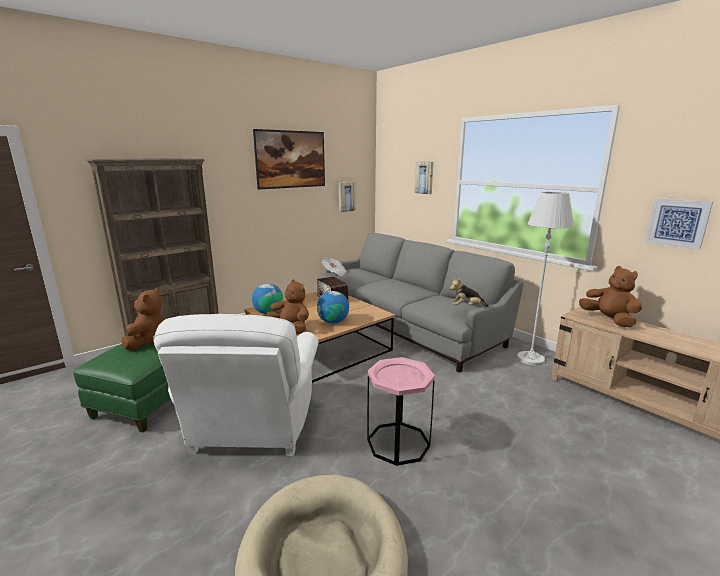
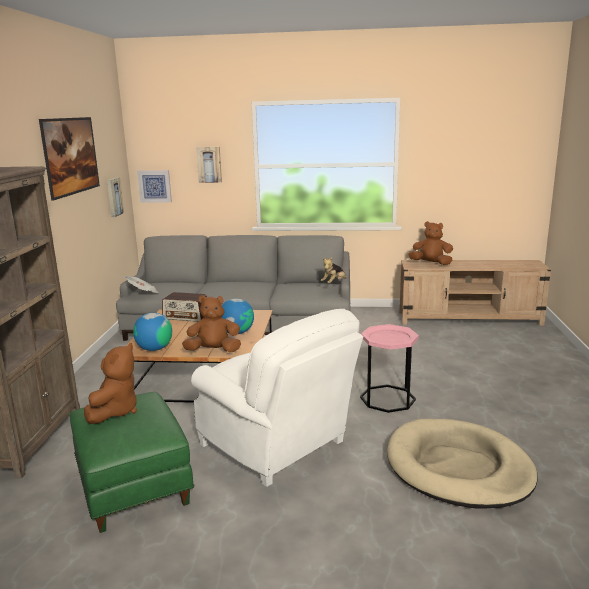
camera: 45 degrees left, 0 degrees up
brown plush toy [122,287,162,350] -> brown plush toy turned 60 degrees clockwise [84,343,137,424]
white floor lamp [517,192,574,366] -> none
picture [645,198,713,250] -> picture moved to [137,170,172,203]

